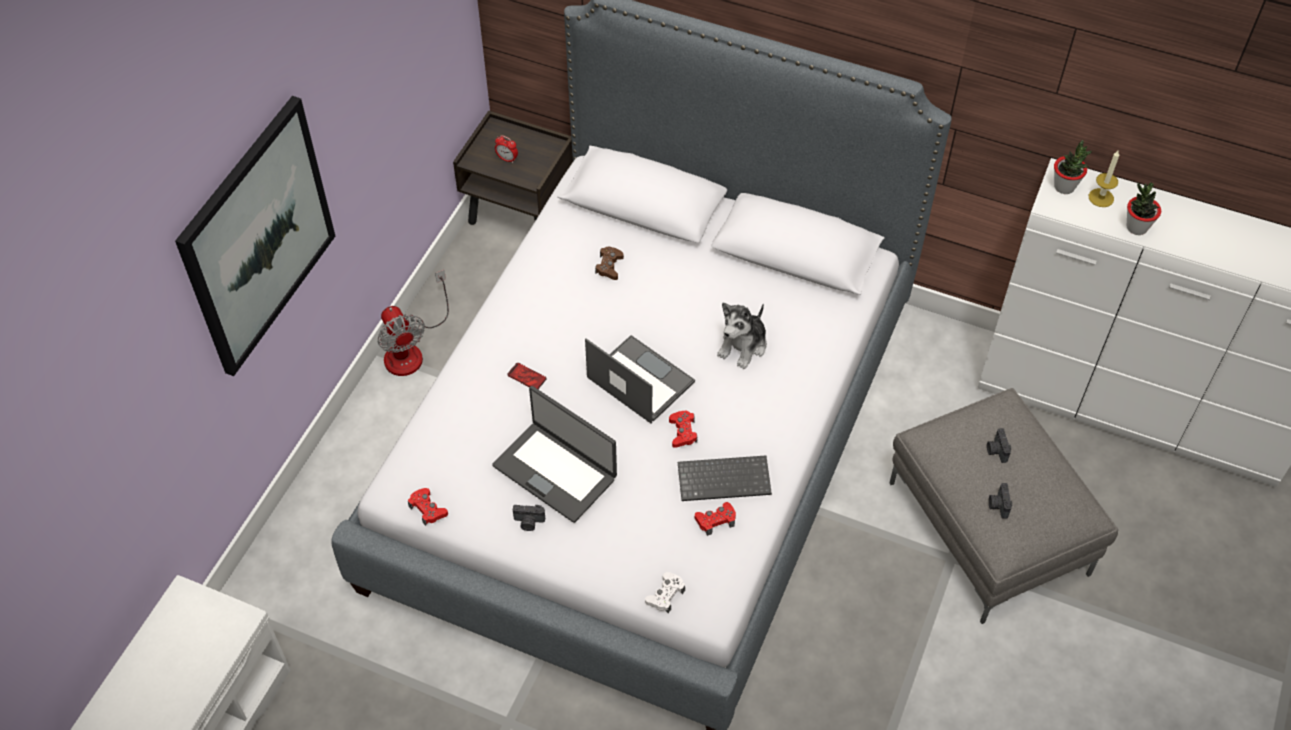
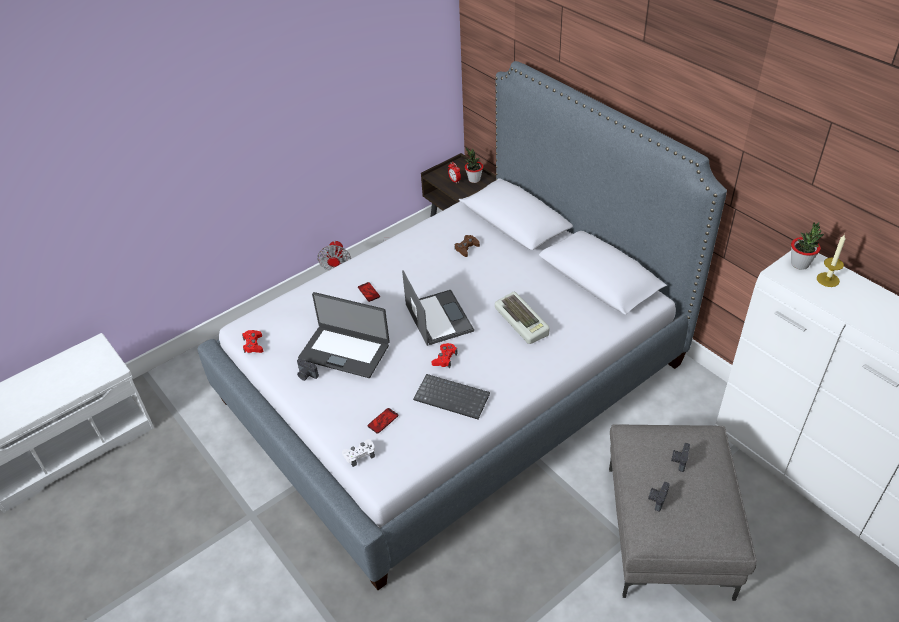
camera: 30 degrees right, 10 degrees down
picture [175,96,335,376] -> none
laptop [492,386,617,523] -> laptop turned 45 degrees counterclockwise [298,292,390,378]
red game controller [695,502,736,536] -> none
plush toy [717,303,767,369] -> keyboard [495,292,549,344]
potted plant [1127,182,1161,235] -> potted plant moved to [465,147,483,183]
none -> phone [368,408,398,434]

